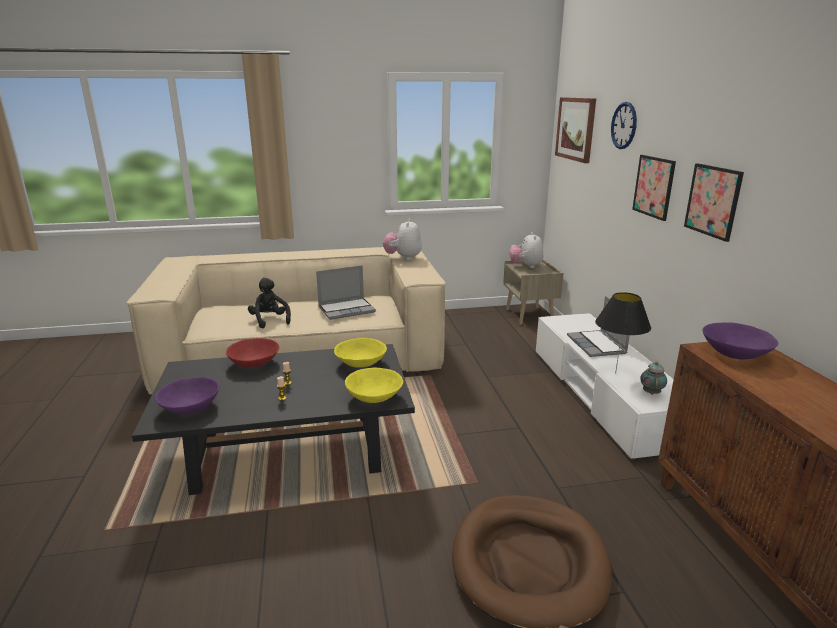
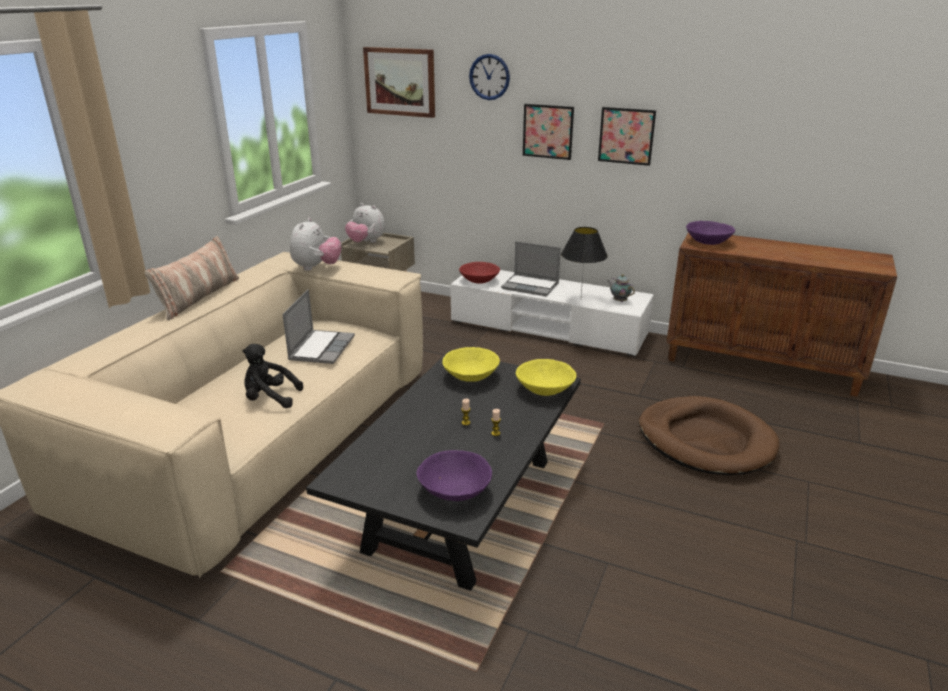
camera: 55 degrees left, 5 degrees up
red bowl [226,338,279,368] -> red bowl moved to [459,262,500,284]
plush toy [383,219,422,260] -> plush toy turned 120 degrees counterclockwise [290,218,342,271]
none -> pillow [145,236,239,320]

